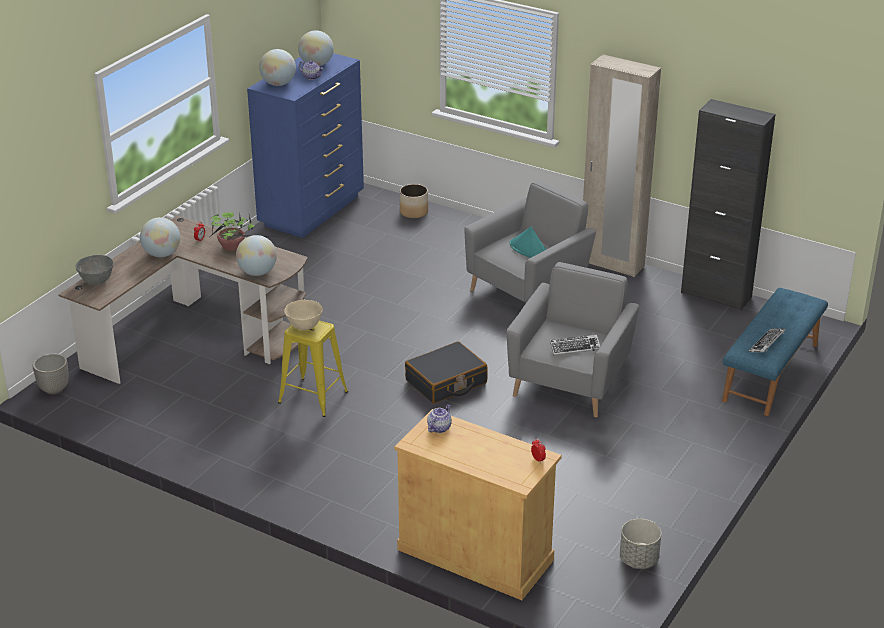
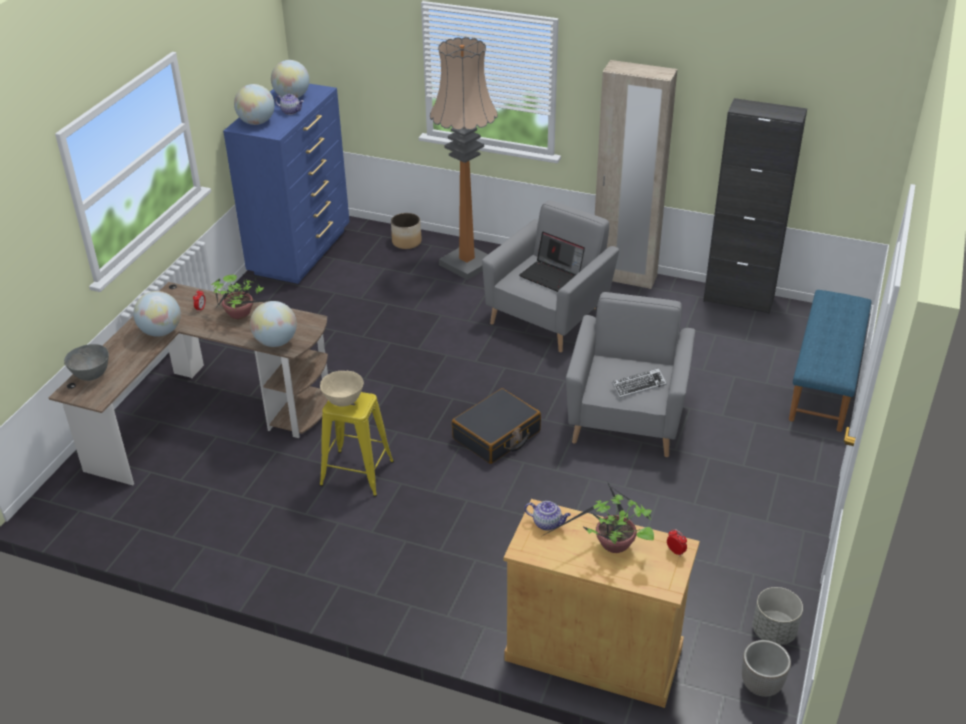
camera: 10 degrees left, 5 degrees up
planter [33,353,69,395] -> planter moved to [742,640,791,697]
teapot [427,404,452,433] -> teapot turned 90 degrees clockwise [525,501,571,531]
turquoise hat [509,227,546,258] -> laptop [519,232,585,292]
keyboard [748,328,785,352] -> none
none -> floor lamp [430,37,498,280]
none -> potted plant [542,483,654,553]

